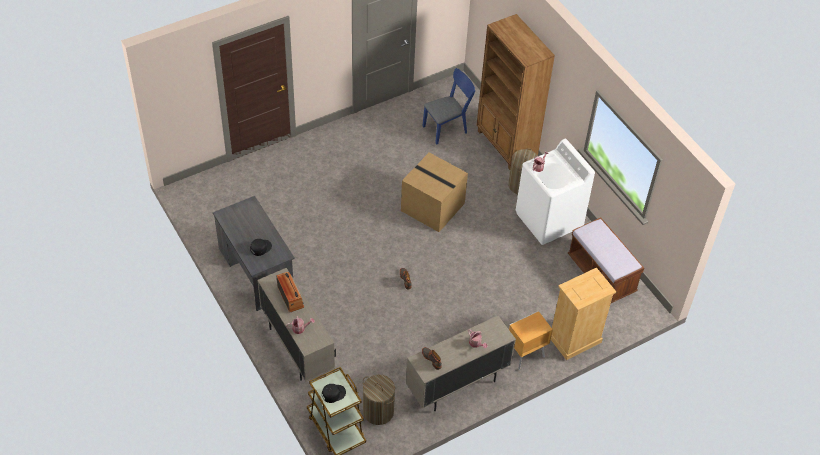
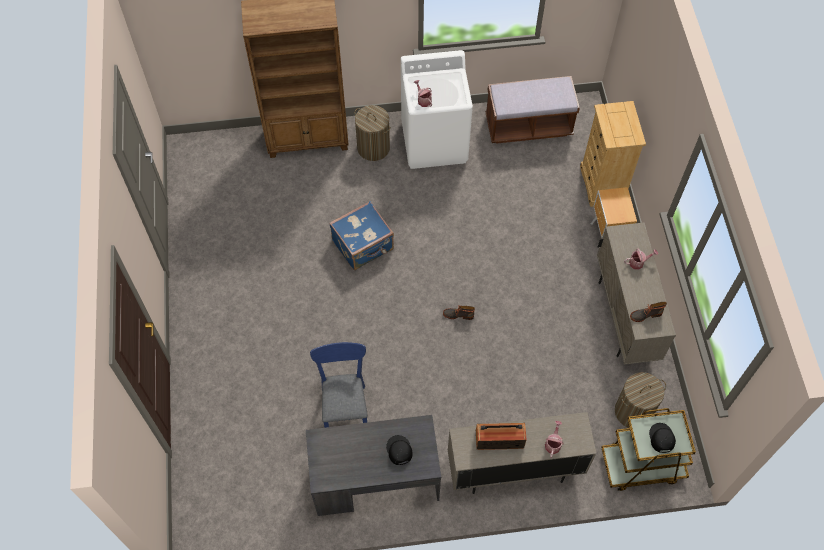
camera: 65 degrees left, 10 degrees up
cardboard box [401,153,468,232] -> blue suitcase [329,201,394,270]
blue chair [422,68,475,145] -> blue chair moved to [310,342,368,428]

